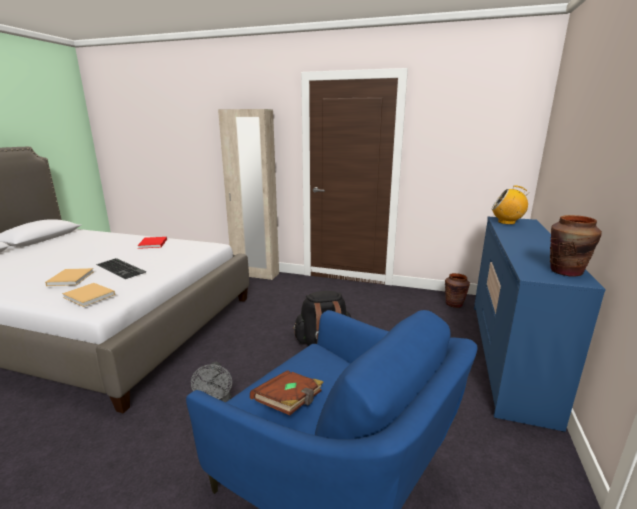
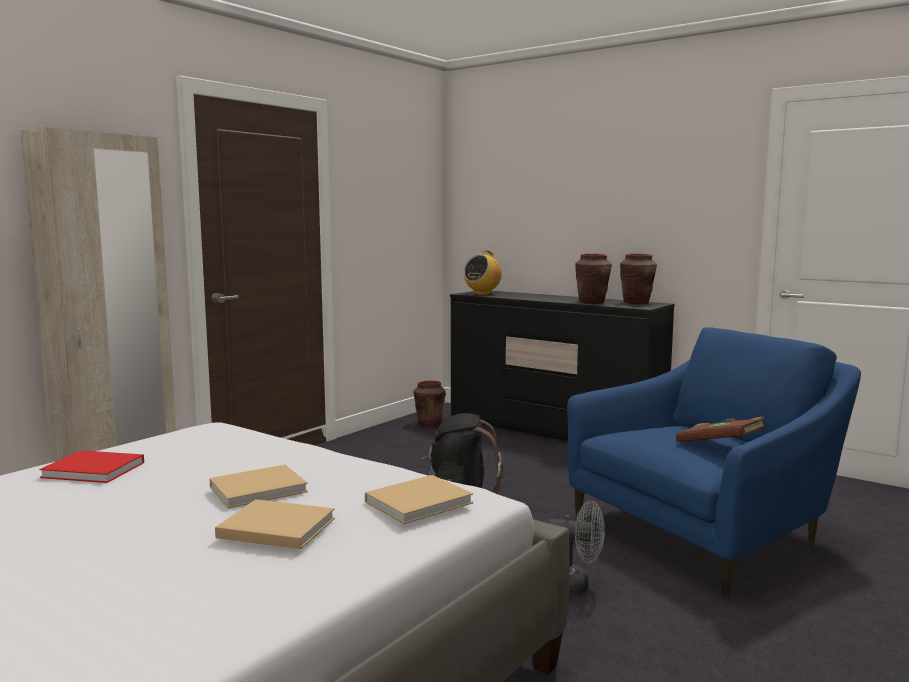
camera: 70 degrees left, 10 degrees down
keyboard [96,258,146,279] -> beige book [209,465,308,508]
blue dresser [474,217,606,432] -> black dresser [450,291,675,441]
none -> brown vase [575,254,612,304]

